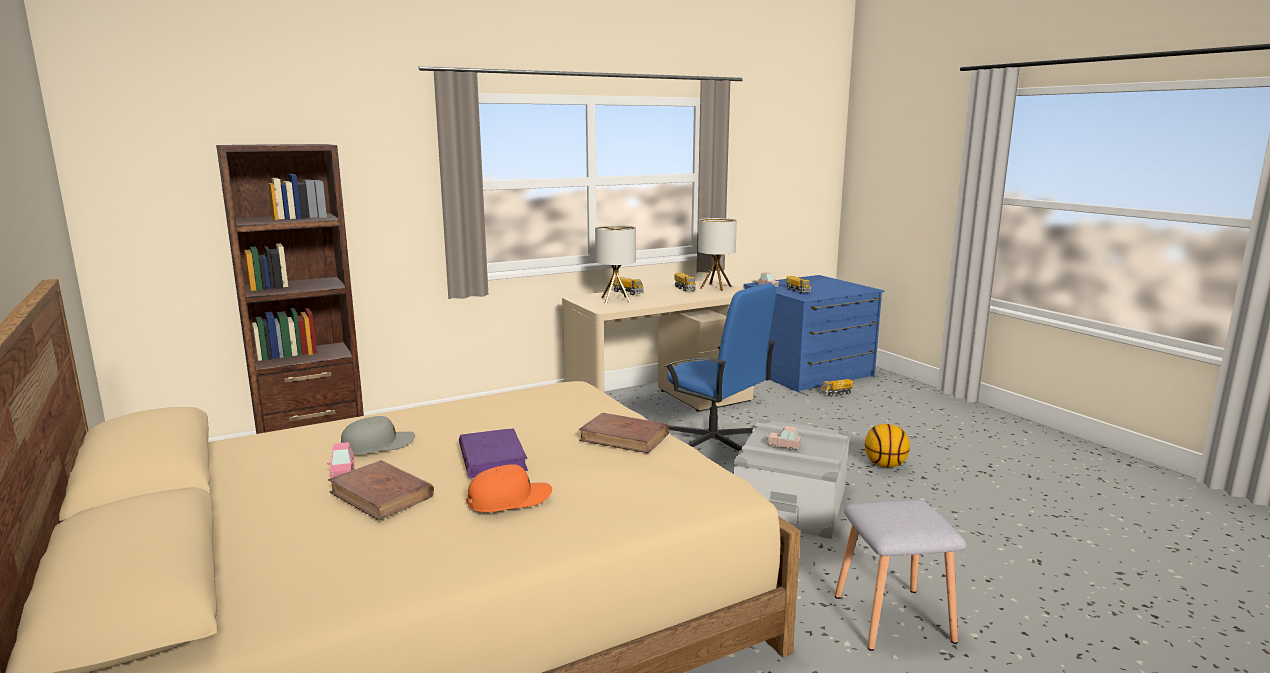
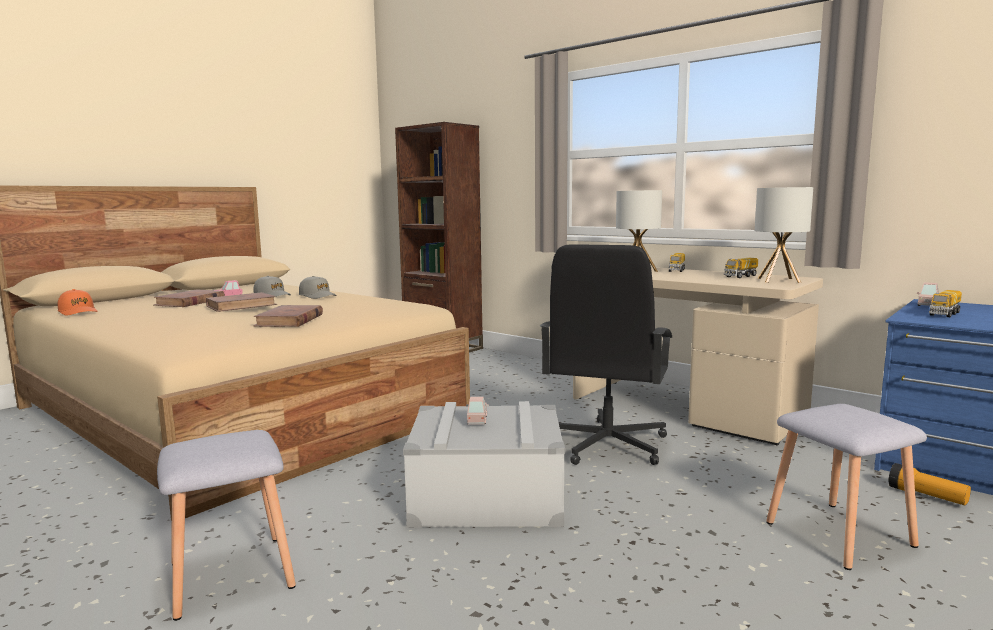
camera: 70 degrees right, 5 degrees down
purple book [459,428,528,478] -> brown book [206,292,277,312]
orange cap [466,464,552,512] -> orange cap moved to [58,289,98,316]
blue office chair [665,283,776,451] -> black office chair [540,244,672,465]
toy truck [820,379,853,397] -> flashlight [889,463,971,505]
basketball [865,424,910,467] -> none
none -> grey cap [299,276,336,299]
none -> grey stool [766,404,927,570]

